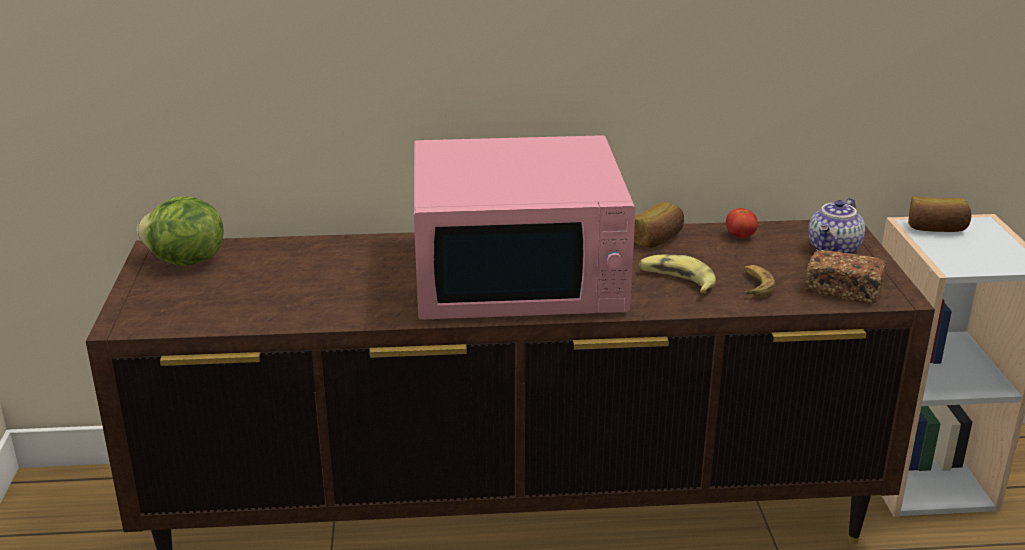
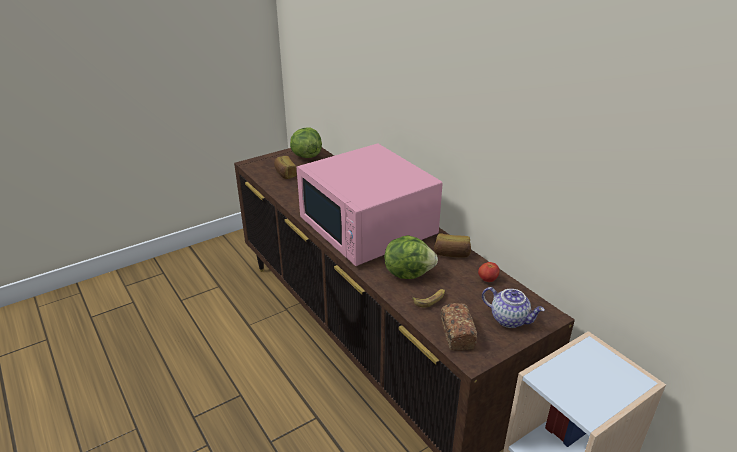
camera: 60 degrees right, 5 degrees up
banana [639,254,716,293] -> lettuce [384,235,438,279]
teapot [808,198,865,254] -> teapot turned 150 degrees counterclockwise [482,287,545,328]
bread [908,196,972,232] -> bread moved to [274,156,296,179]

